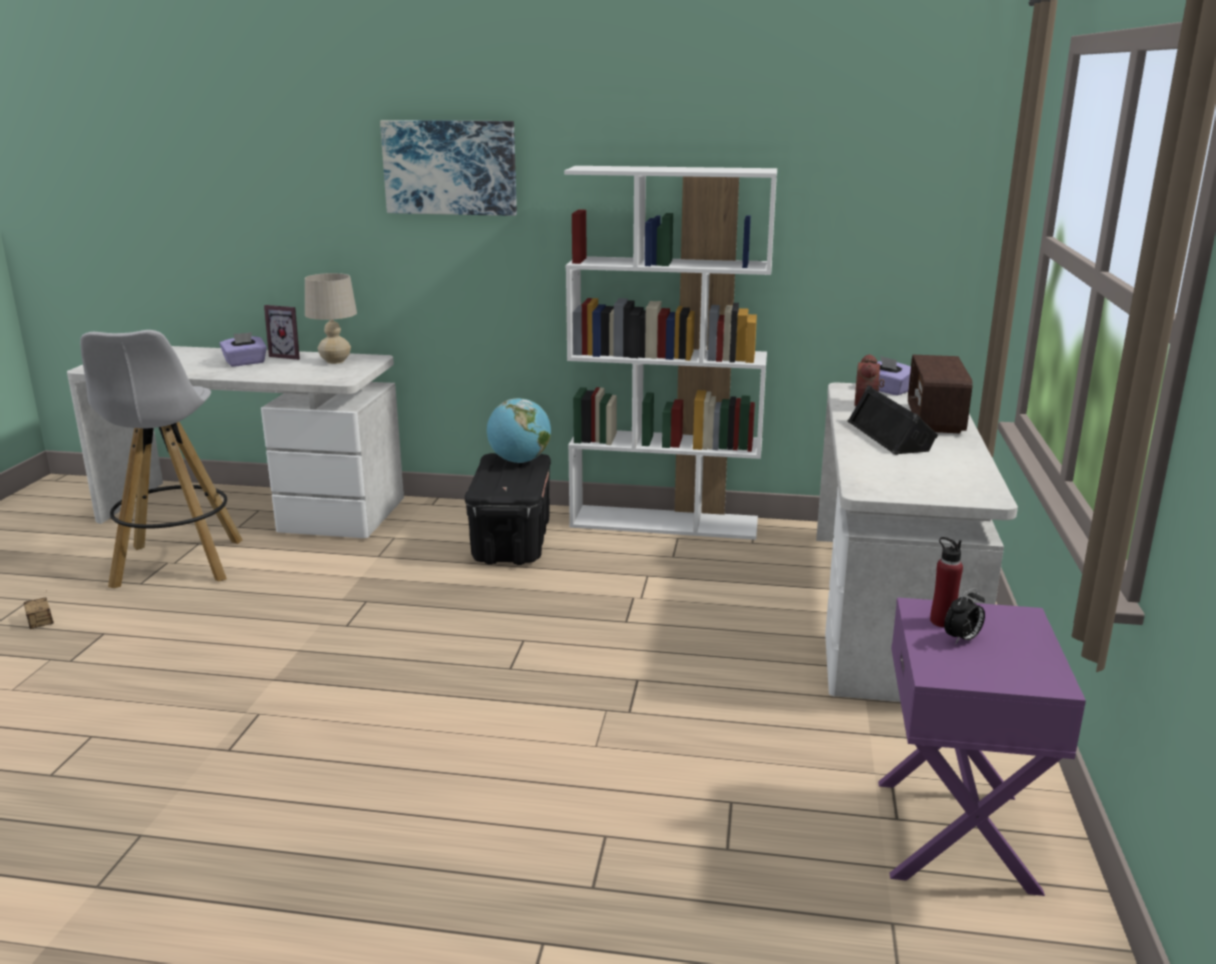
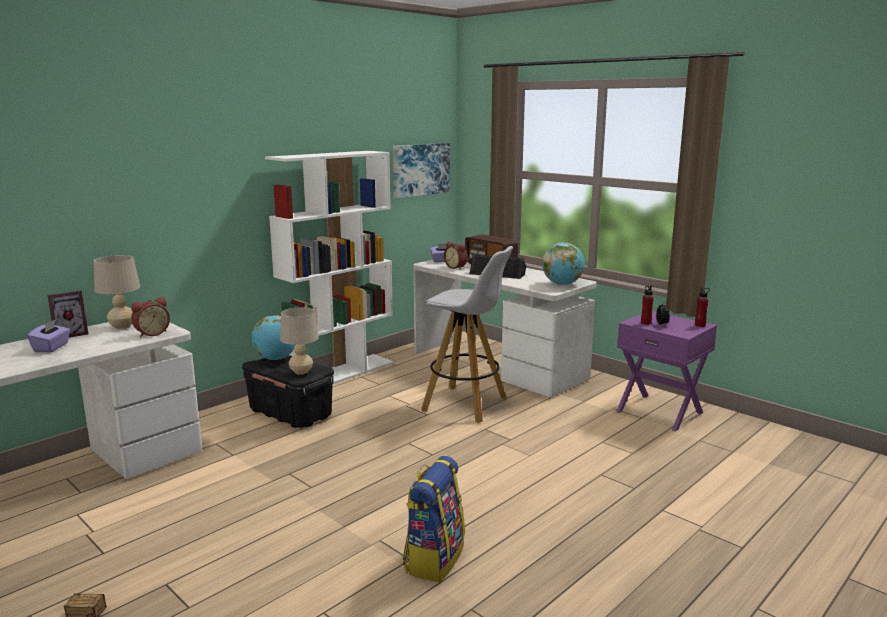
camera: 55 degrees left, 5 degrees down
white stool [80,330,243,588] -> white stool moved to [421,246,513,423]
picture [380,120,517,216] -> picture moved to [393,143,450,198]
none -> alarm clock [131,297,170,338]
none -> beige table lamp [280,307,319,375]
none -> backpack [403,456,465,582]
none -> globe [542,243,585,285]
none -> red bottle [695,287,710,327]

